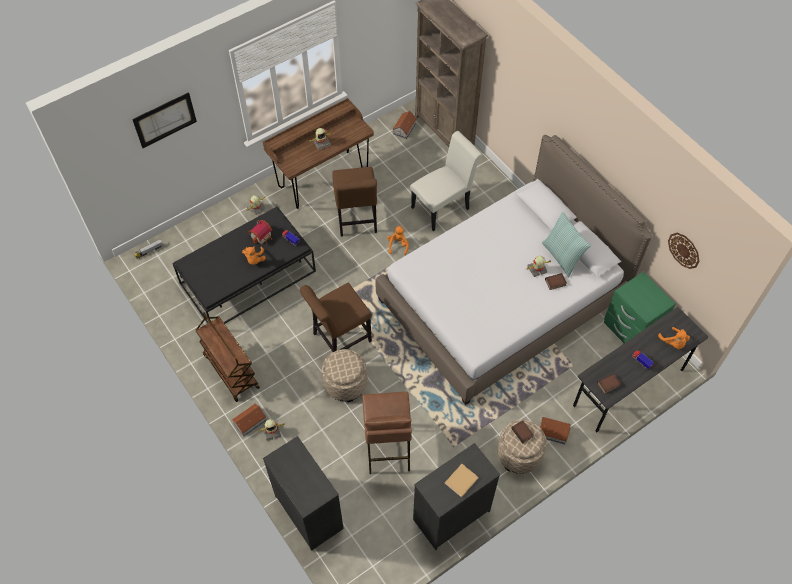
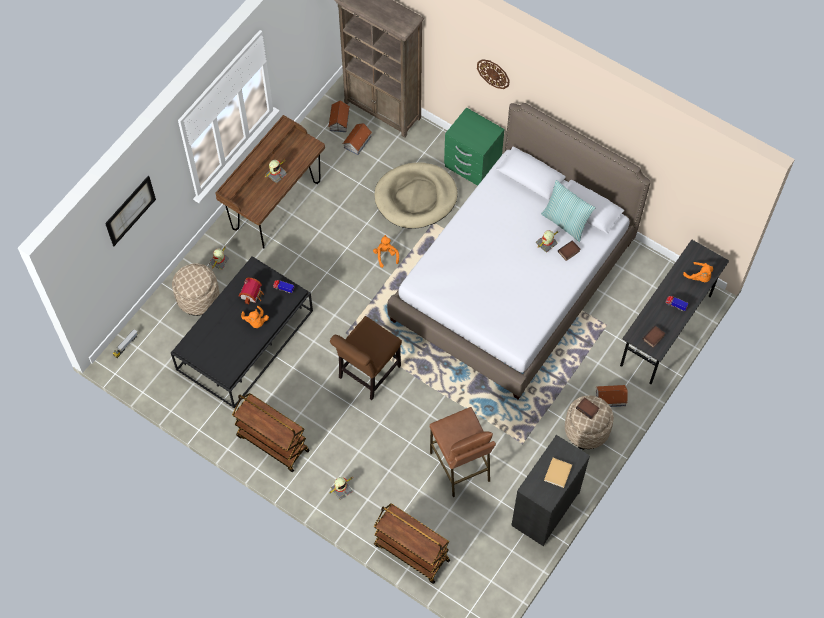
camera: 20 degrees left, 5 degrees up
toy house [231,403,266,437] -> toy house moved to [343,123,372,155]
black dresser [263,436,344,551] -> brown cart [374,503,450,584]
beige ottoman [322,349,367,402] -> beige ottoman moved to [172,263,220,316]
brown chair [332,167,377,237] -> none
white chair [410,131,483,231] -> beige dog bed [374,162,458,229]
green nightstand [604,272,676,343] -> green nightstand moved to [444,107,504,186]
wall clock [668,233,699,269] -> wall clock moved to [477,59,510,89]

